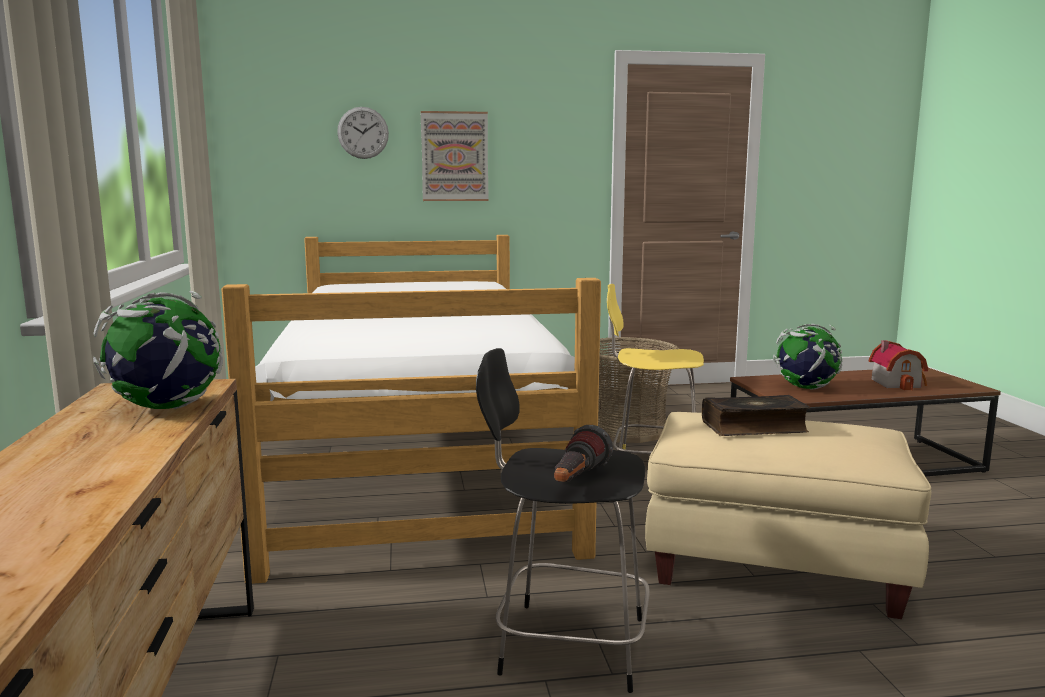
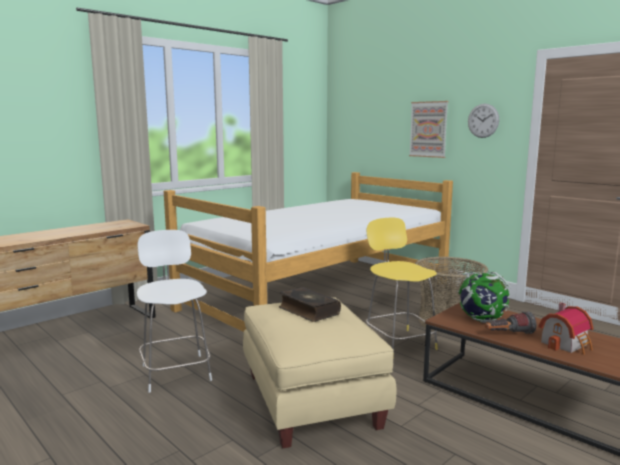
camera: 55 degrees right, 0 degrees up
globe [93,291,223,409] -> none
wall clock [337,107,389,159] -> wall clock moved to [468,104,499,138]
black stool [476,348,650,693] -> white stool [137,230,212,393]
flashlight [554,425,613,482] -> flashlight moved to [485,311,537,334]

